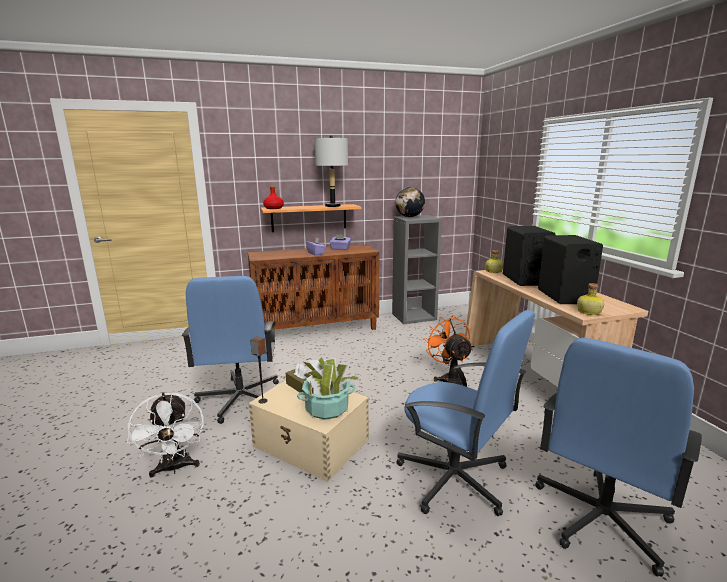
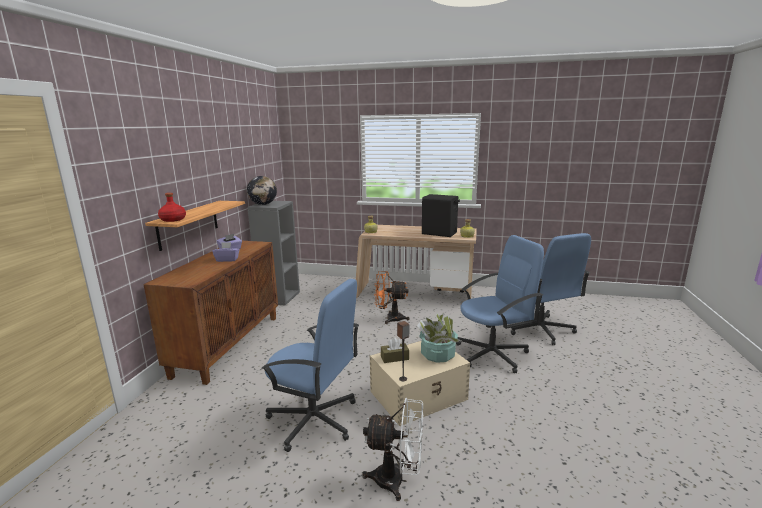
camera: 60 degrees left, 0 degrees up
grey table lamp [314,136,348,207] -> none
black speaker [503,226,556,286] -> none

